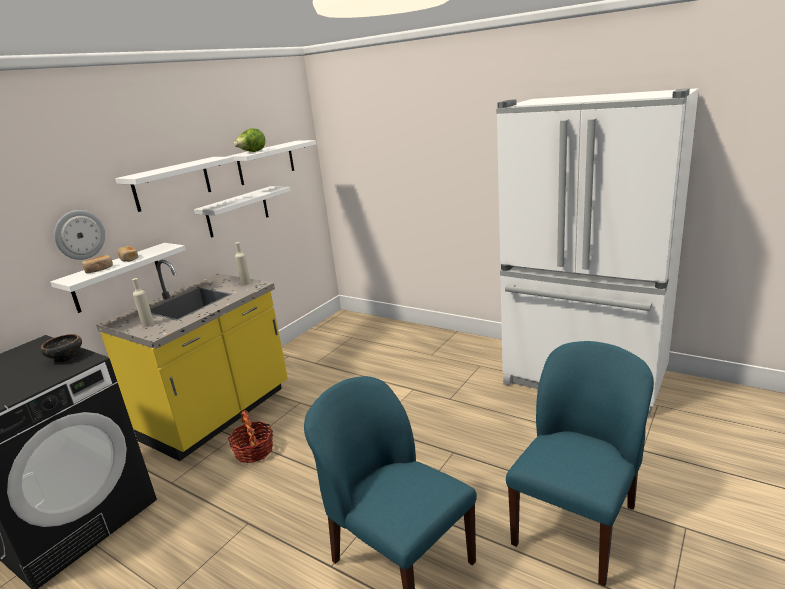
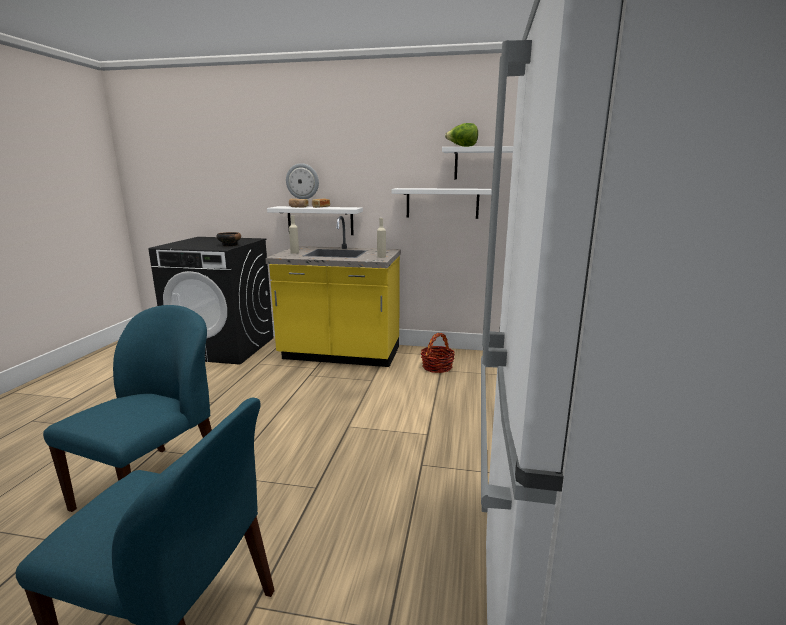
camera: 65 degrees right, 5 degrees down
white shelf [115,157,234,212] -> none
basket [228,410,273,463] -> basket moved to [421,333,455,373]

